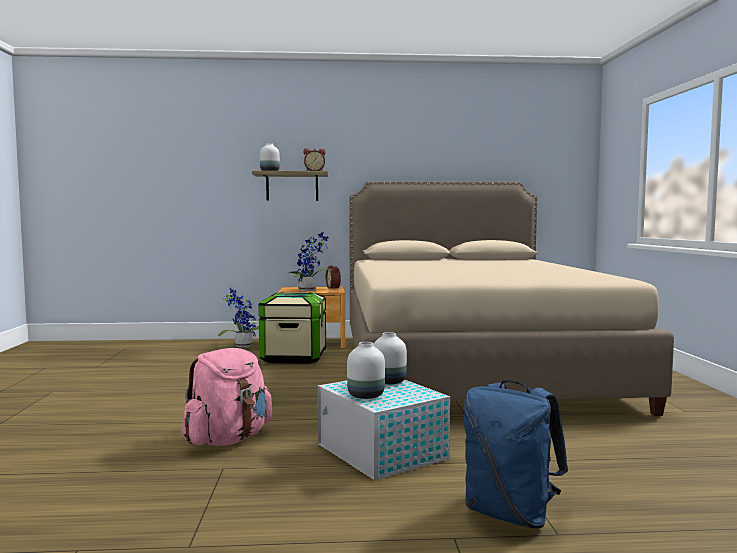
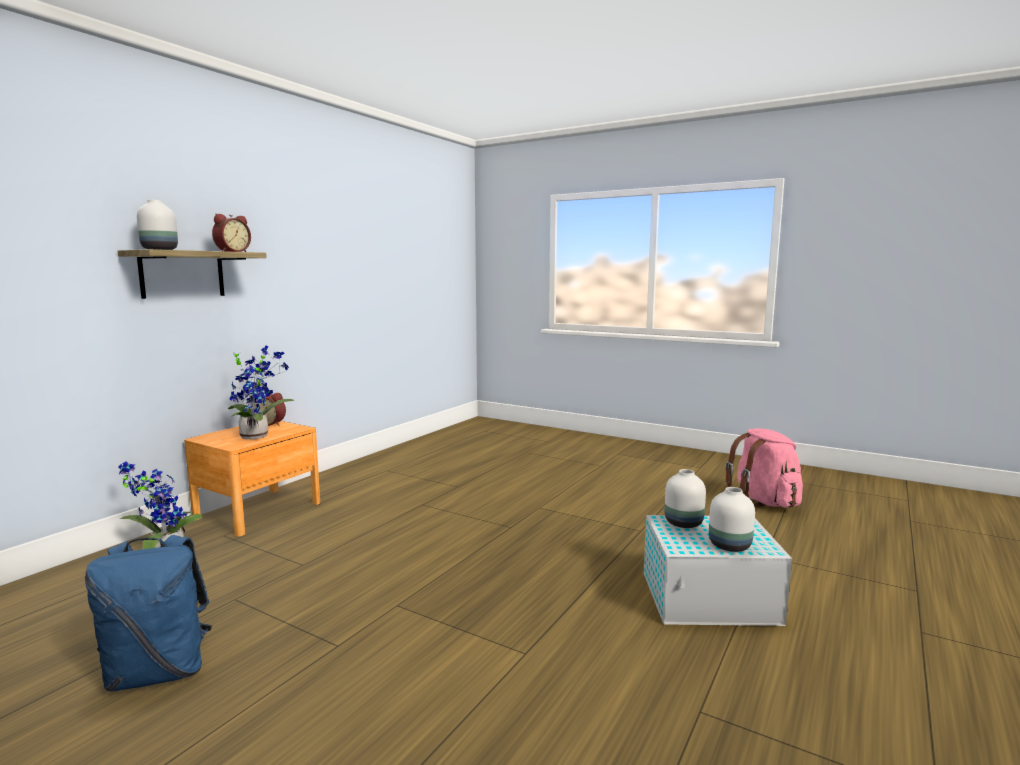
camera: 55 degrees left, 5 degrees up
pink backpack [182,348,272,446] -> pink backpack moved to [725,428,803,508]
storage box [259,292,326,364] -> none
beige bed [349,181,674,416] -> none
blue backpack [464,380,568,529] -> blue backpack moved to [85,535,212,692]

